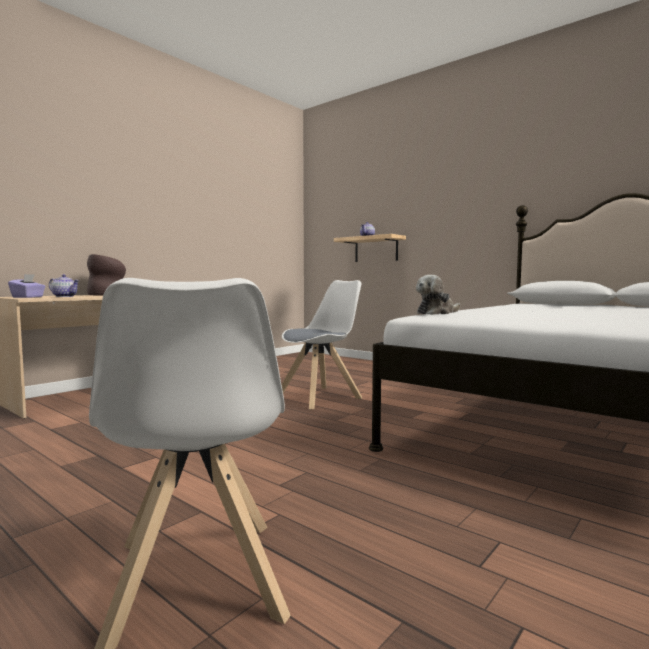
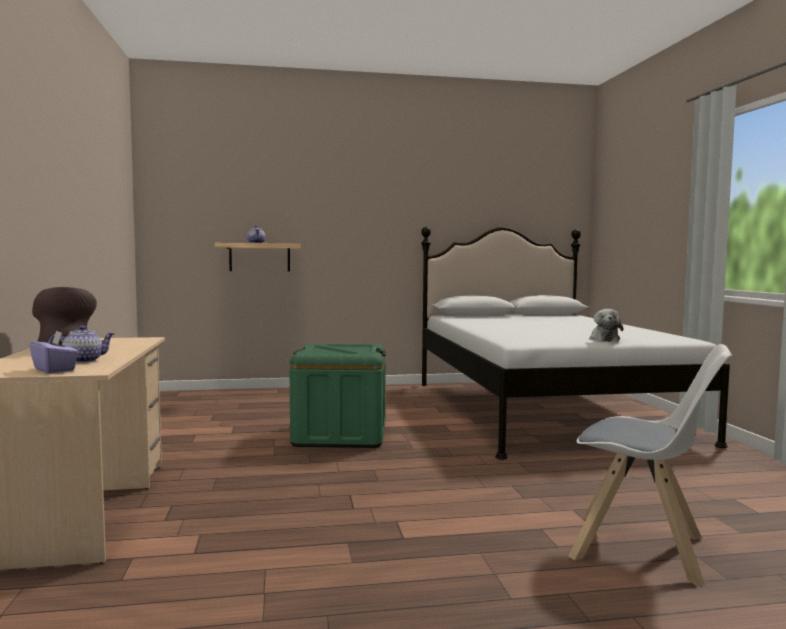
camera: 50 degrees left, 0 degrees up
chair [282,280,363,409] -> green storage box [289,343,386,448]
plush toy [416,275,460,315] -> plush toy moved to [589,309,623,342]

